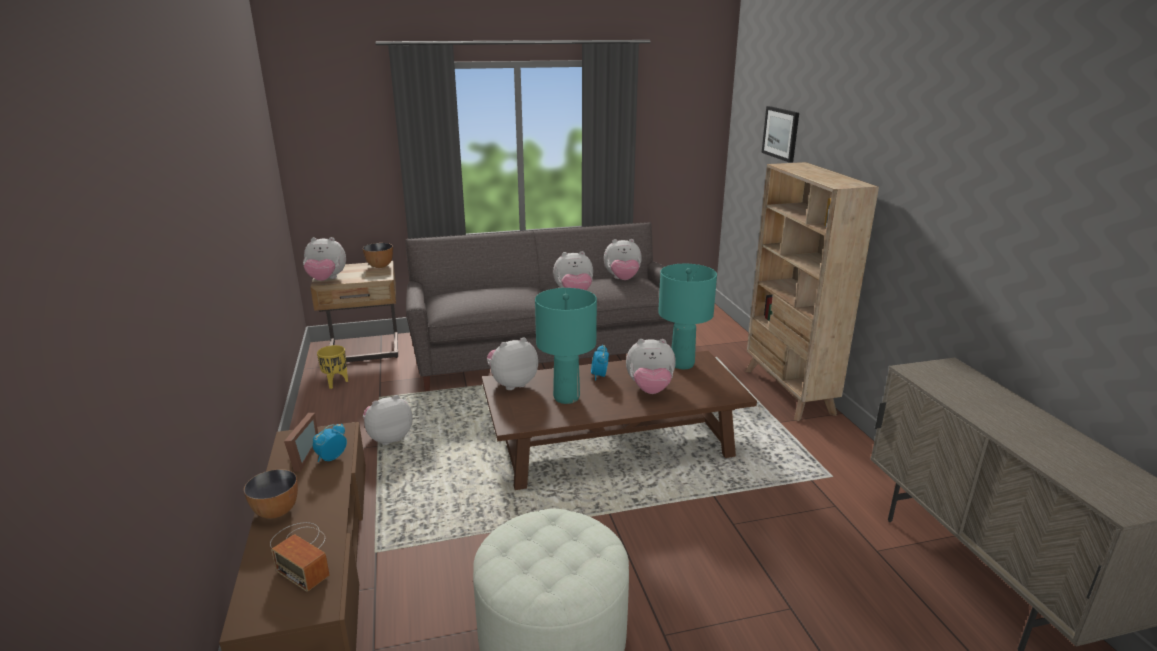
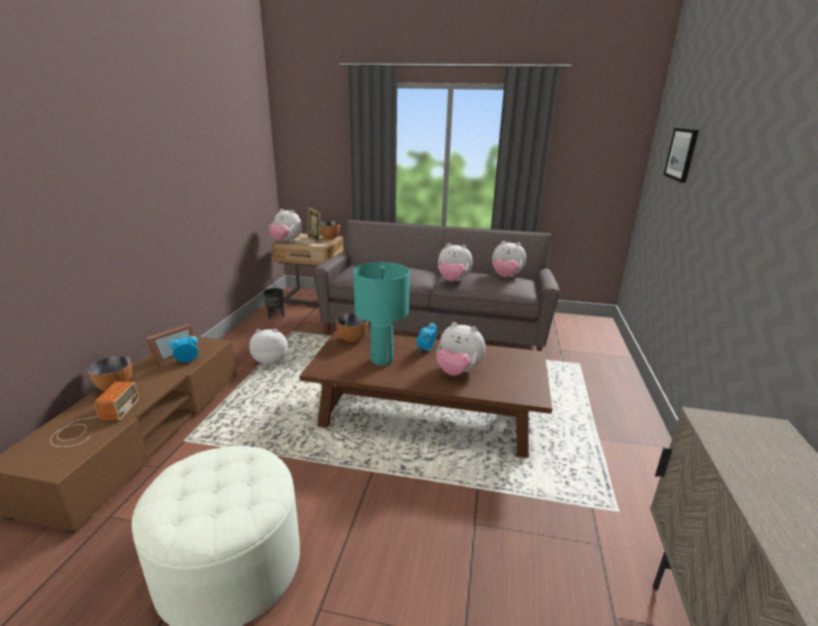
camera: 25 degrees right, 0 degrees up
radio [270,522,330,592] -> radio turned 150 degrees counterclockwise [50,382,139,447]
yellow planter [317,345,348,389] -> black planter [263,288,284,319]
plush toy [487,337,538,390] -> bowl [336,313,368,342]
turquoise table lamp [658,264,717,369] -> none
beige bookcase [745,162,879,421] -> none
none -> picture frame [307,207,321,243]

